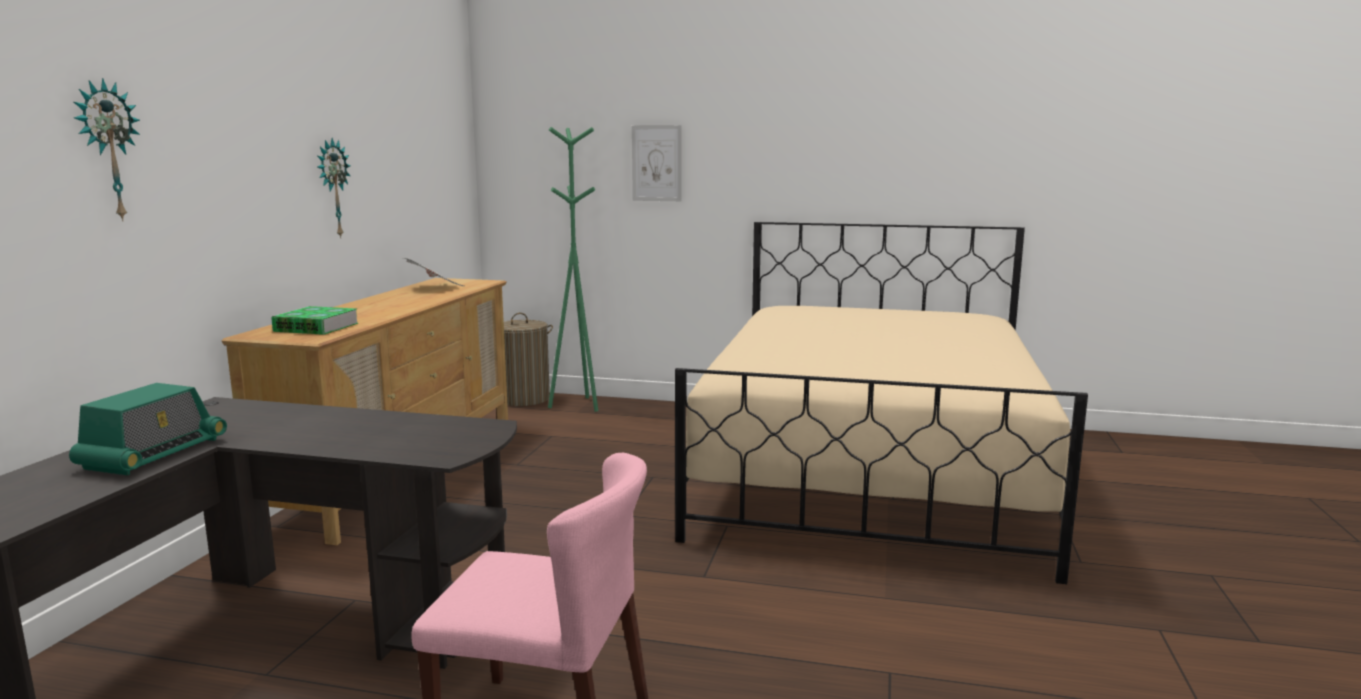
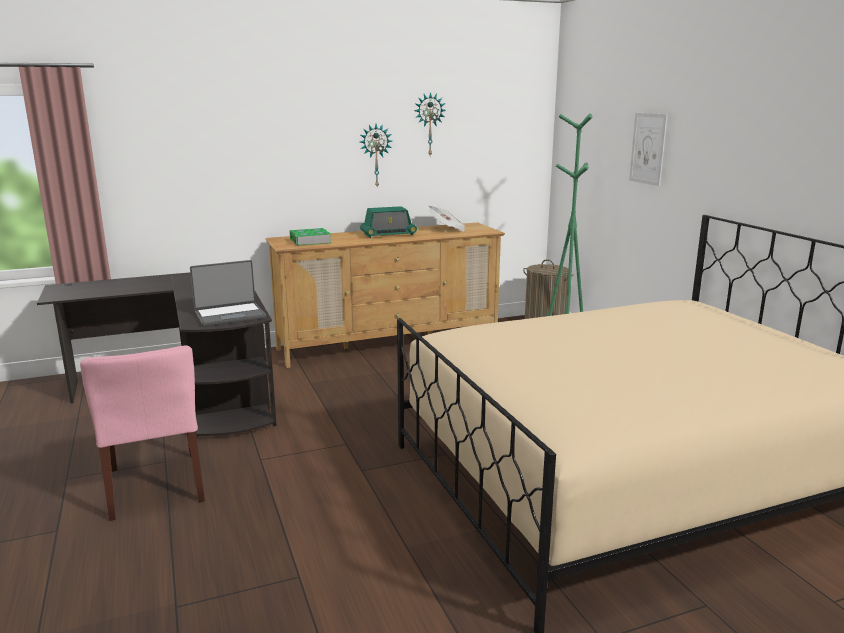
camera: 55 degrees right, 5 degrees up
radio [69,383,227,475] -> radio moved to [360,206,417,238]
wall clock [74,78,140,221] -> wall clock moved to [414,92,446,156]
none -> laptop [190,260,266,327]

